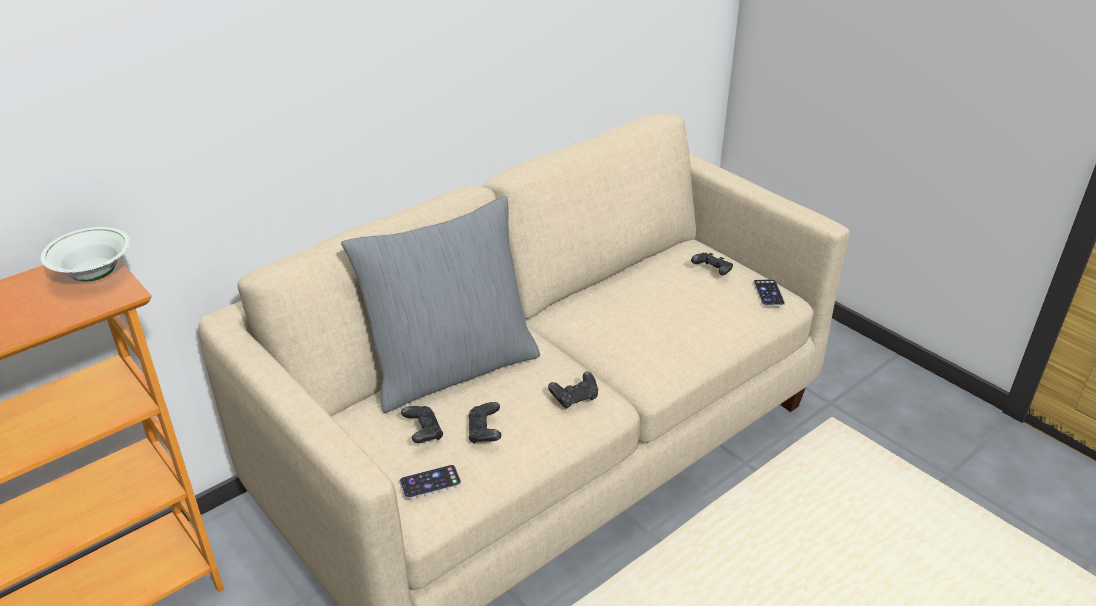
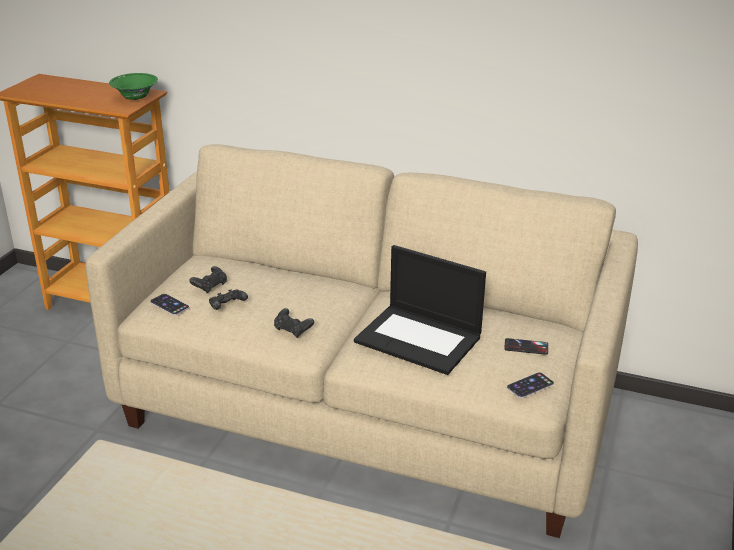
camera: 60 degrees right, 5 degrees down
white bowl [40,227,130,282] -> green bowl [109,73,158,100]
grey pillow [341,196,540,413] -> none
black game controller [691,253,733,275] -> phone [504,338,548,355]
none -> laptop [354,245,486,375]

